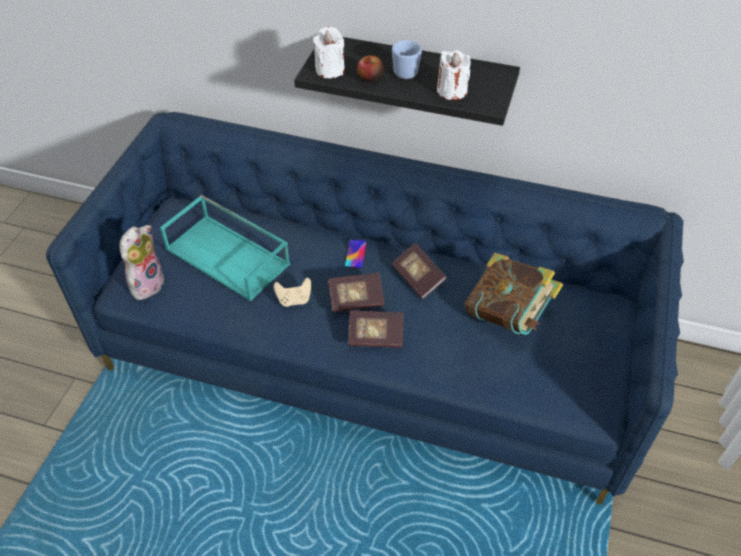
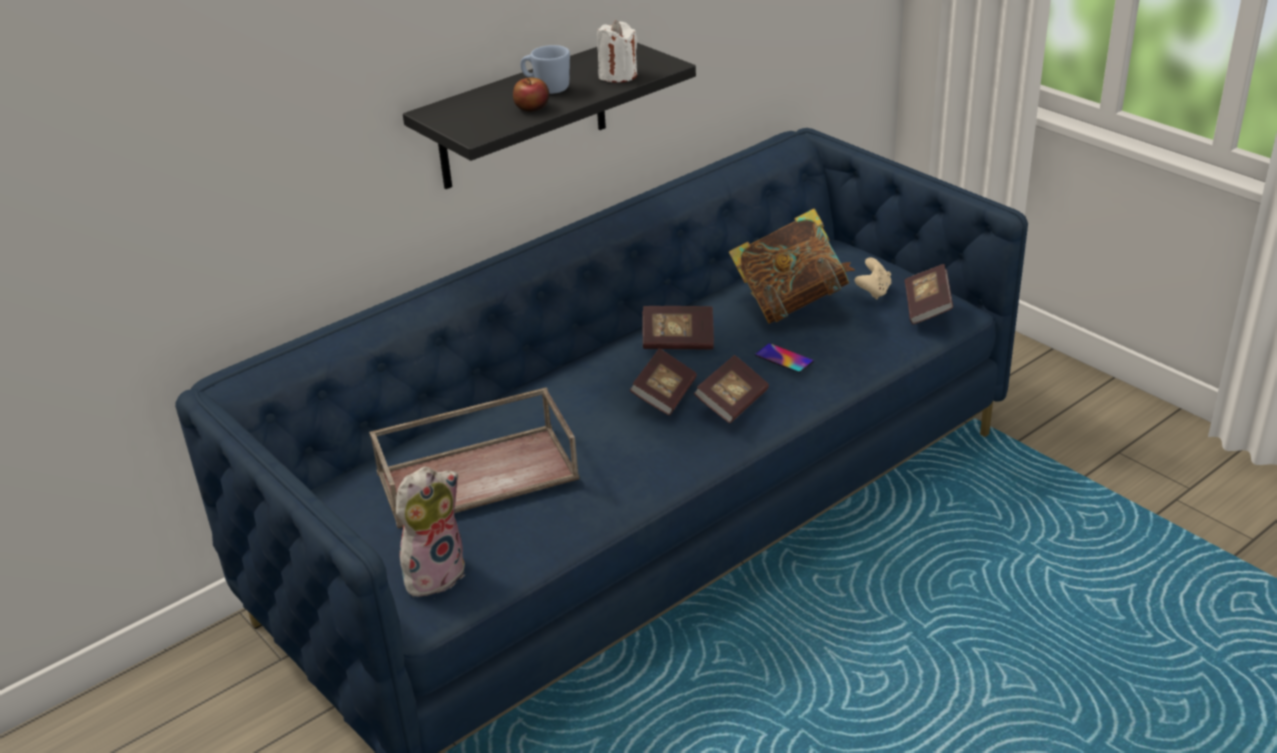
camera: 55 degrees left, 15 degrees down
plush toy [119,225,164,303] -> plush toy turned 75 degrees clockwise [396,466,465,597]
turquoise tray [160,195,290,301] -> brown tray [369,387,579,529]
beige game controller [274,278,311,307] -> beige game controller moved to [855,257,891,300]
white candle [313,27,345,78] -> none
phone [345,239,367,269] -> phone moved to [755,343,814,373]
none -> book [905,264,953,324]

